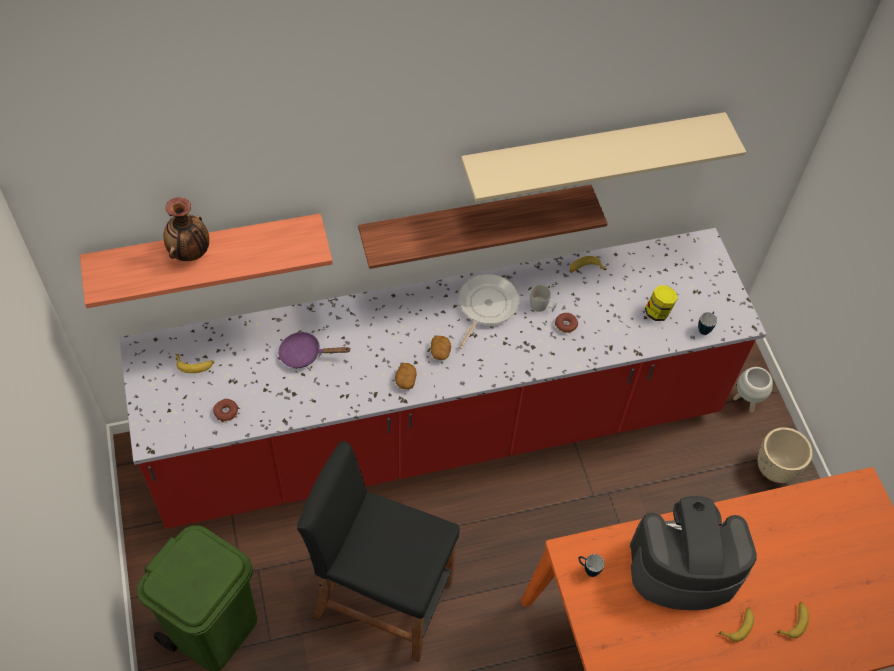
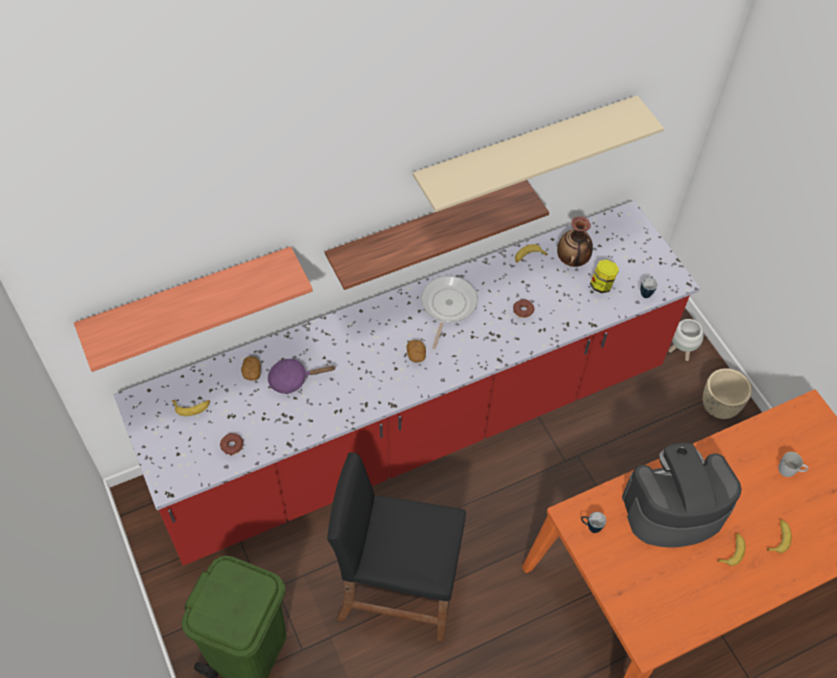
camera: 10 degrees left, 0 degrees up
vase [163,197,209,261] -> vase moved to [557,217,593,267]
potato [395,363,417,390] -> potato moved to [241,356,261,381]
white mug [530,285,557,312] -> white mug moved to [778,452,808,477]

